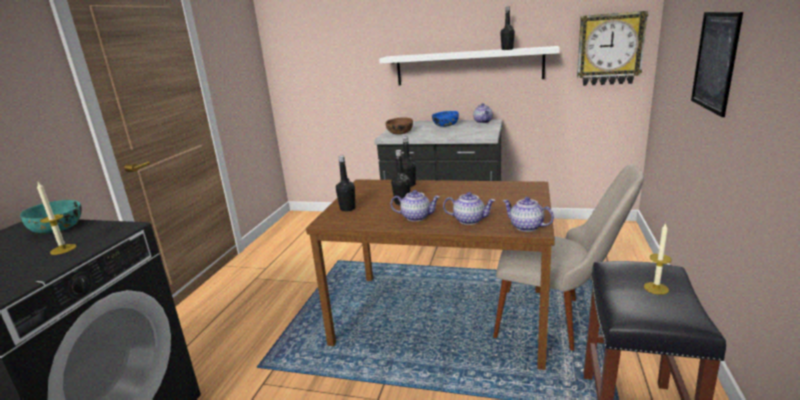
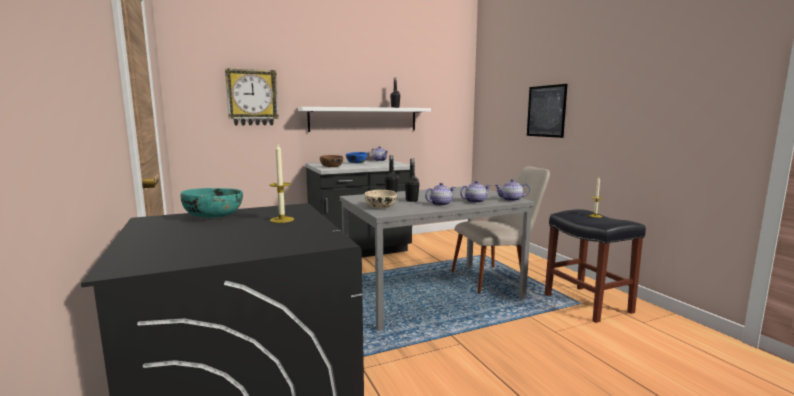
camera: 40 degrees left, 10 degrees down
brown dining table [306,179,555,370] -> grey dining table [340,187,534,331]
black bottle [336,156,355,212] -> beige bowl [365,190,397,208]
wall clock [577,11,648,86] -> wall clock moved to [225,68,279,125]

